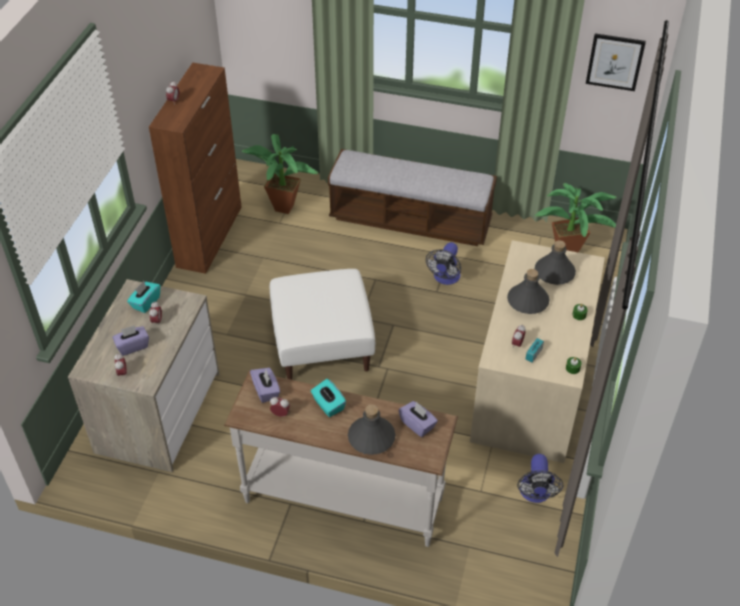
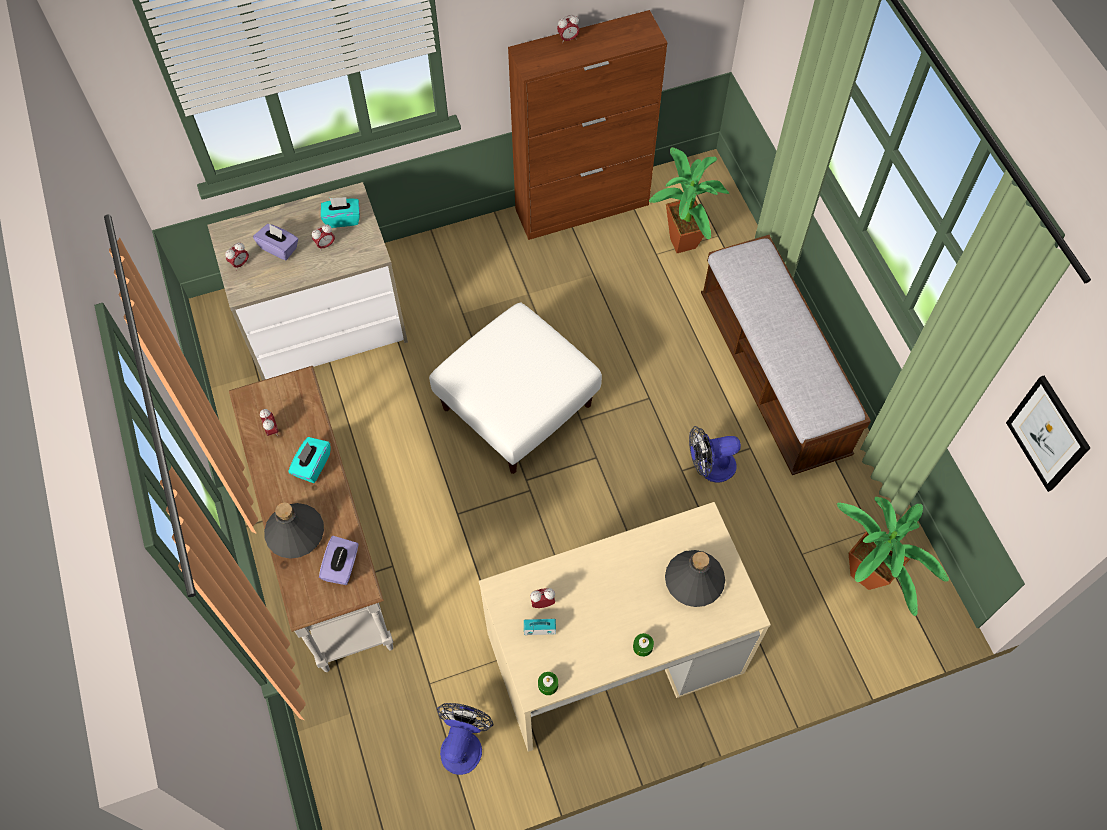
camera: 55 degrees right, 15 degrees up
purple tissue box [250,368,280,403] -> none
grey bottle [507,269,549,314] -> none
fan [517,454,563,503] -> fan turned 135 degrees clockwise [437,703,494,775]

